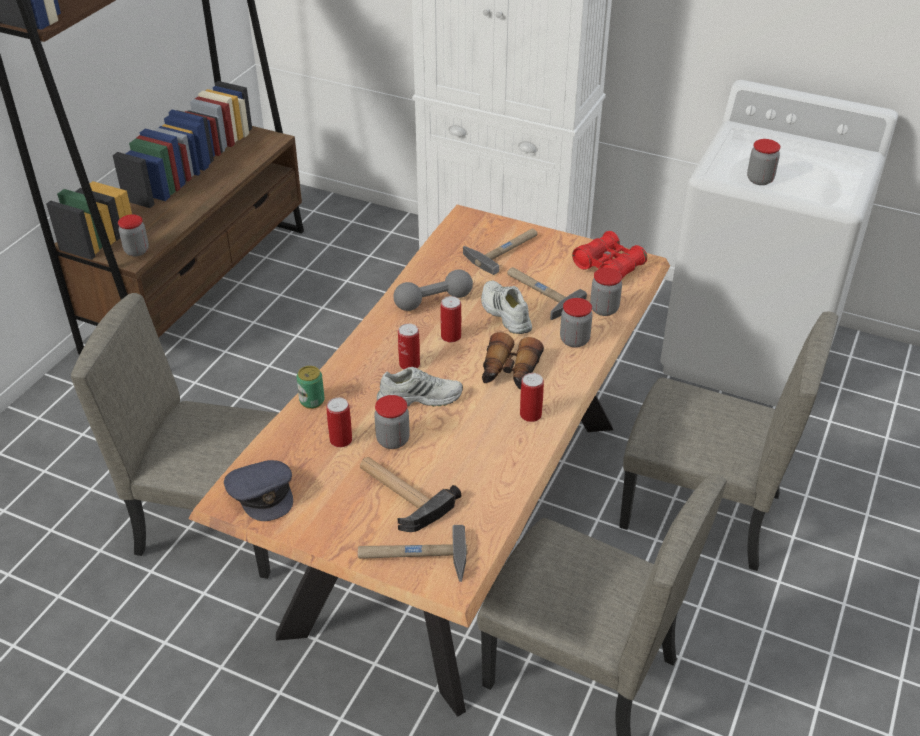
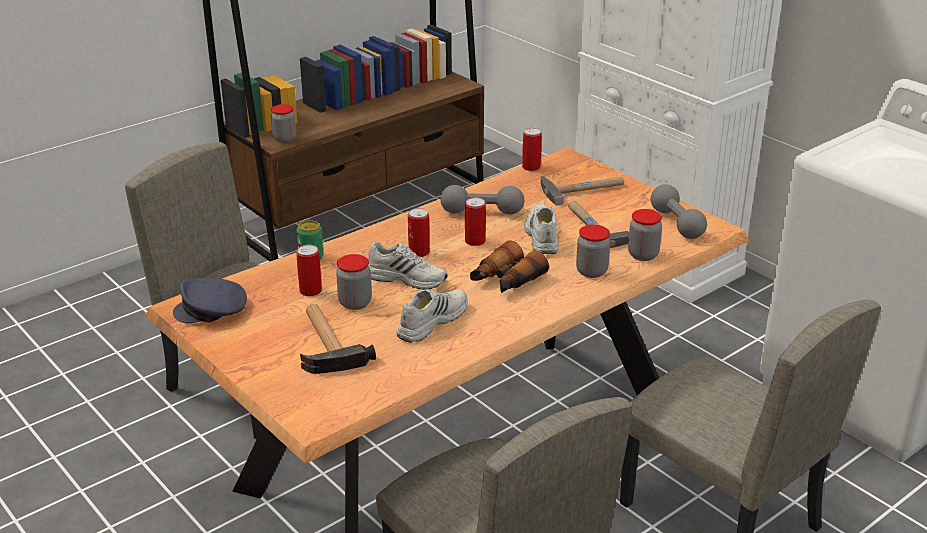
camera: 25 degrees right, 10 degrees down
grey cap [224,460,293,521] -> grey cap turned 90 degrees clockwise [173,278,247,323]
hammer [358,525,468,582] -> none
can [520,373,544,422] -> can moved to [522,128,542,171]
red binoculars [572,231,647,279] -> grey dumbbell [651,184,707,239]
jar [747,139,780,185] -> none
none -> white shoe [396,289,467,343]

